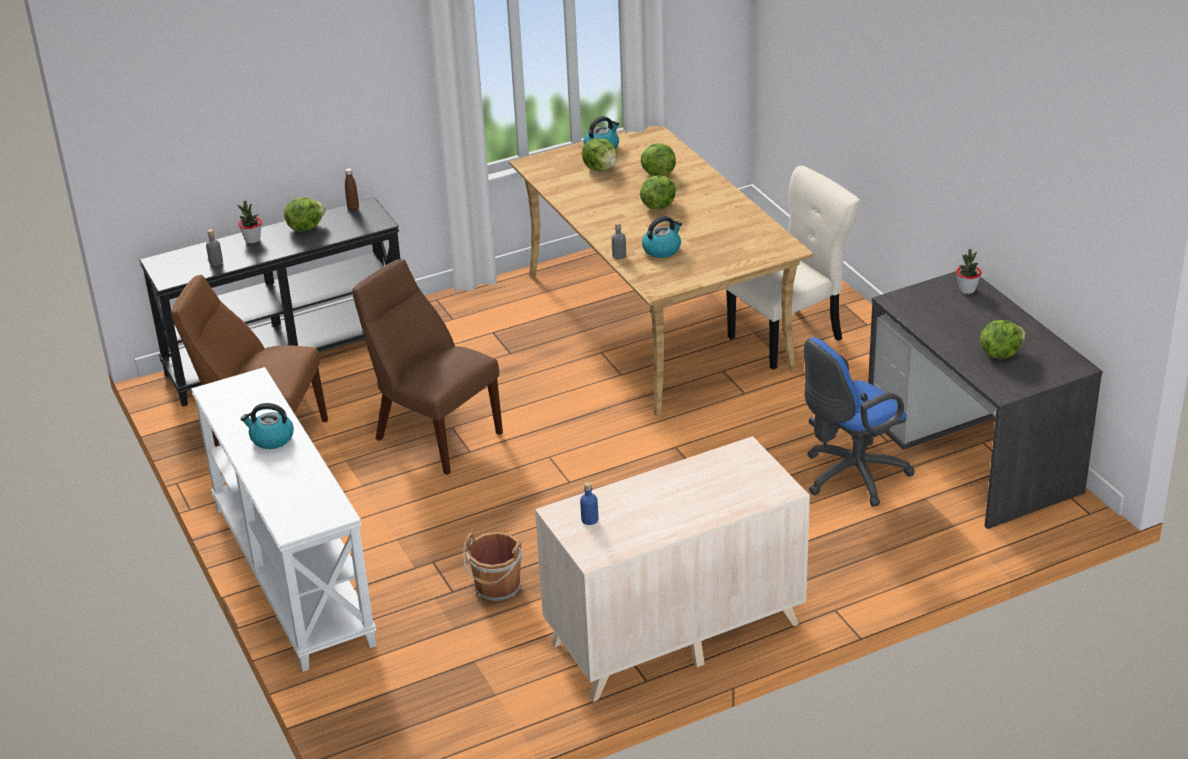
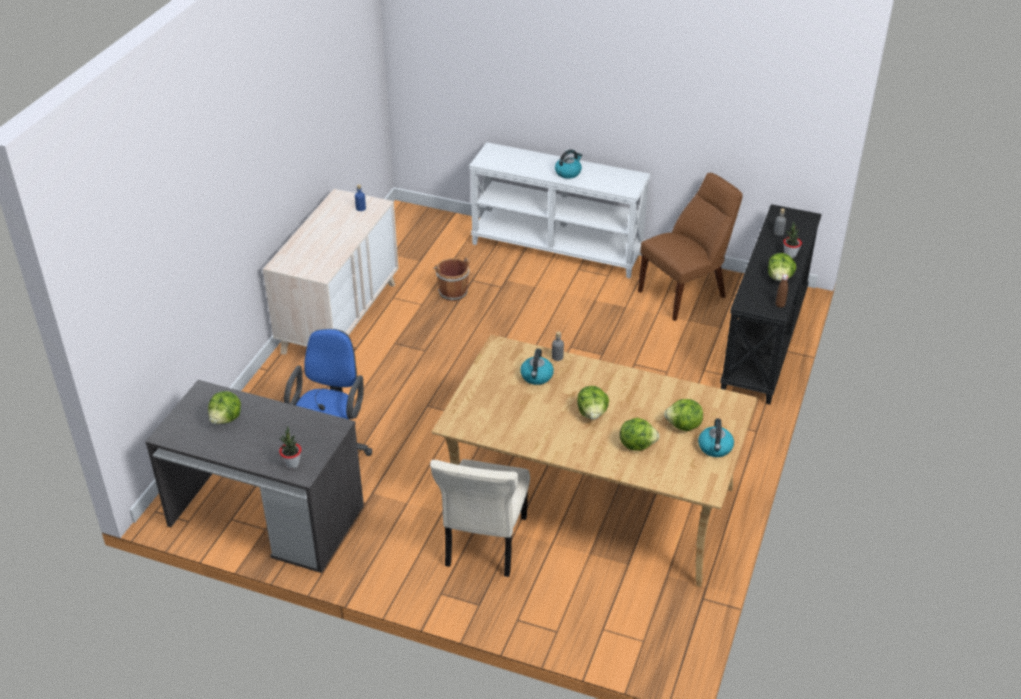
camera: 135 degrees right, 5 degrees up
brown chair [352,259,503,475] -> none

